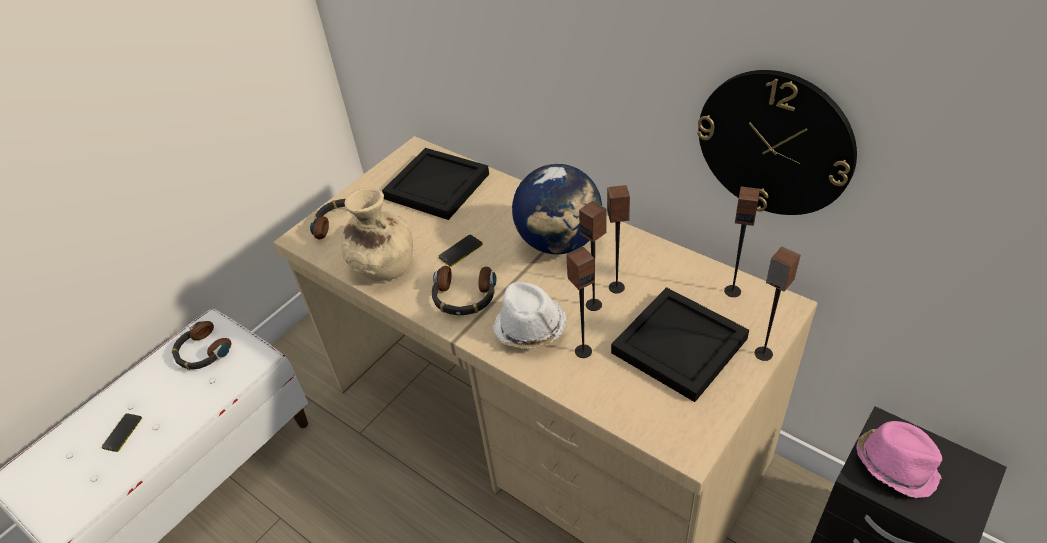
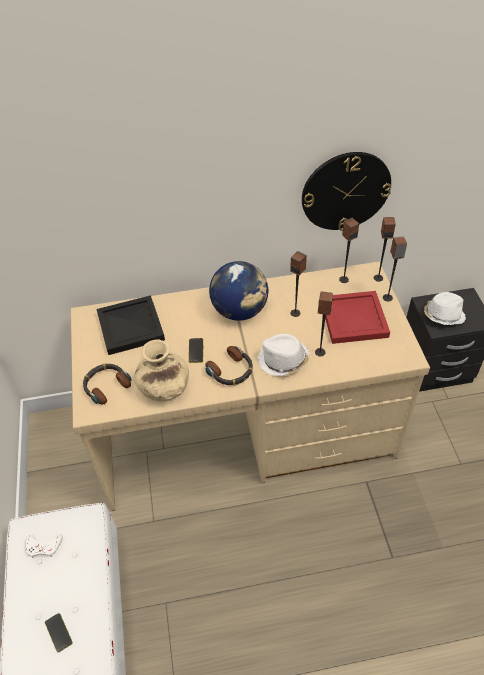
camera: 50 degrees left, 5 degrees up
headphones [172,321,231,370] -> white game controller [25,534,63,558]
speaker [579,201,607,311] -> speaker moved to [374,217,396,282]
black tray [611,287,749,402] -> red tray [325,291,390,344]
pink hat [856,421,942,498] -> white hat [424,292,466,325]

